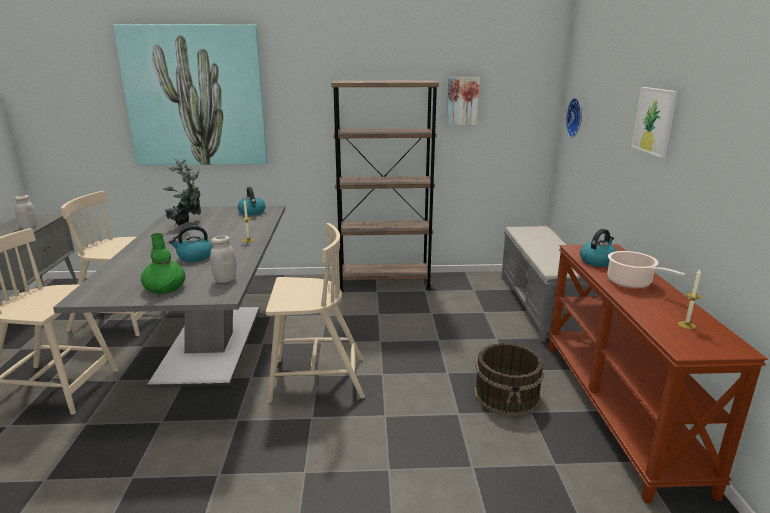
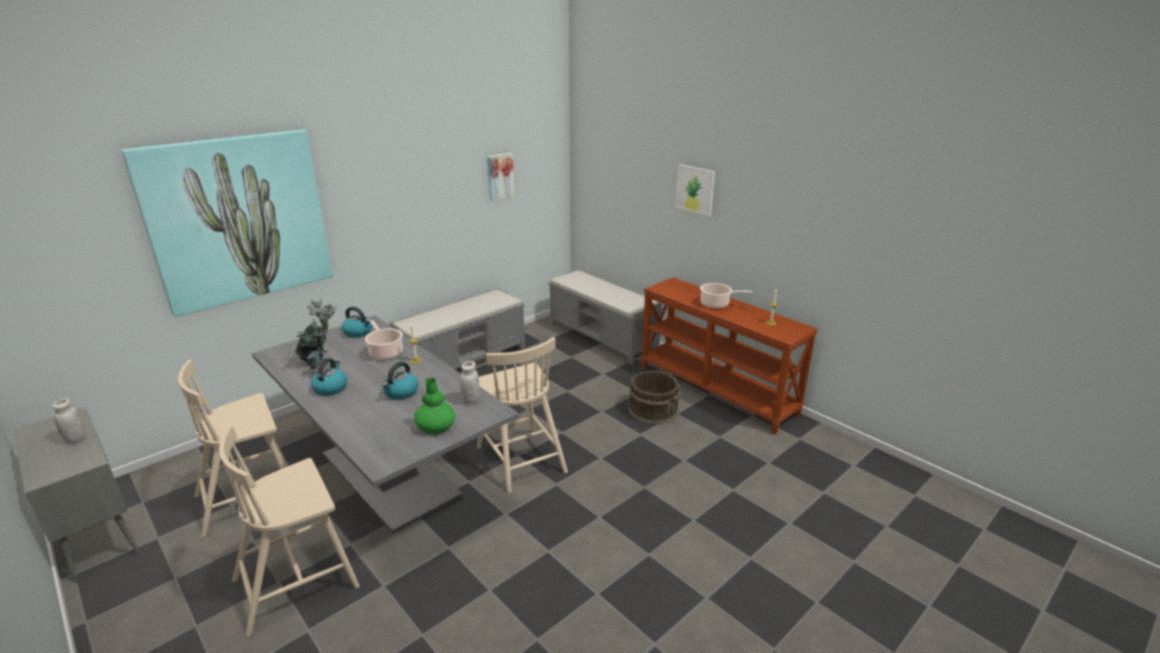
camera: 40 degrees left, 5 degrees up
beige chair [266,223,365,403] -> beige chair turned 105 degrees clockwise [477,337,568,493]
brown bookcase [331,80,439,292] -> grey bench [390,288,525,369]
wall clock [566,98,582,138] -> none
kettle [580,229,617,267] -> kettle moved to [311,358,347,396]
none -> cooking pot [365,320,403,360]

